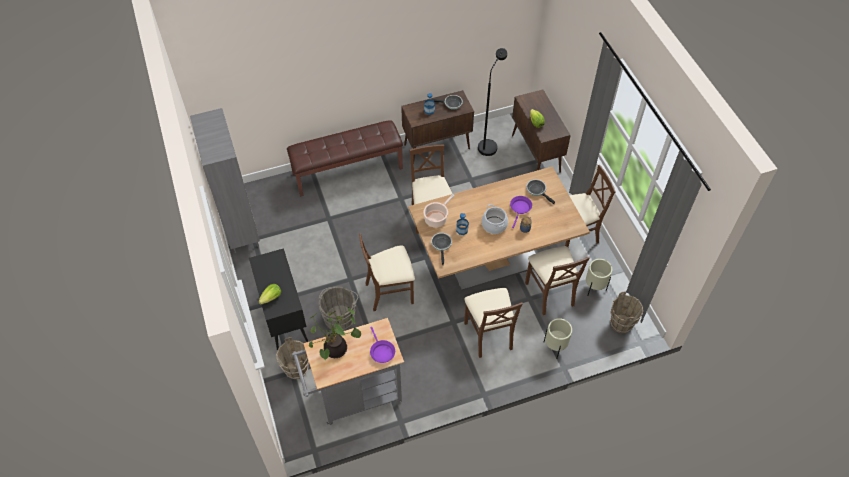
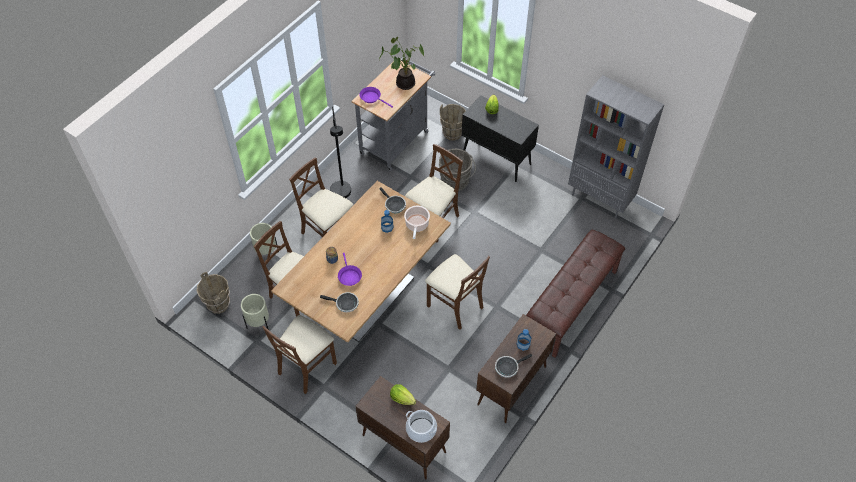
camera: 145 degrees right, 0 degrees up
black floor lamp [478,48,507,156] -> black floor lamp moved to [330,106,351,198]
cooking pot [482,204,508,234] -> cooking pot moved to [406,410,437,443]

